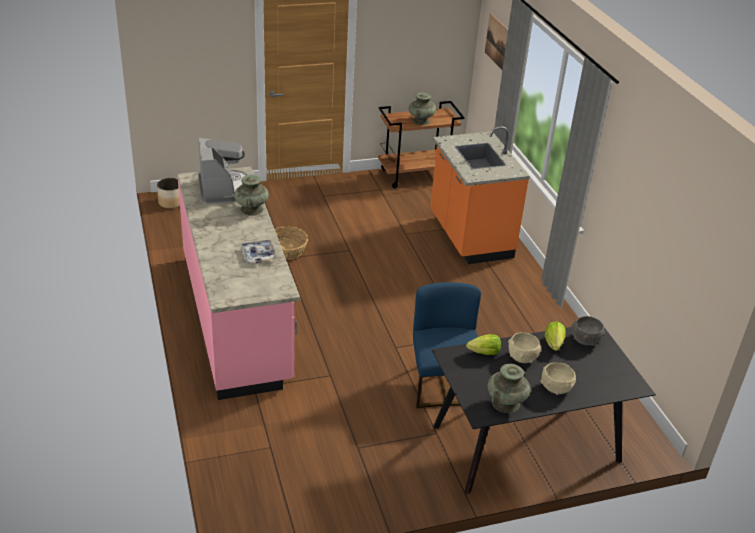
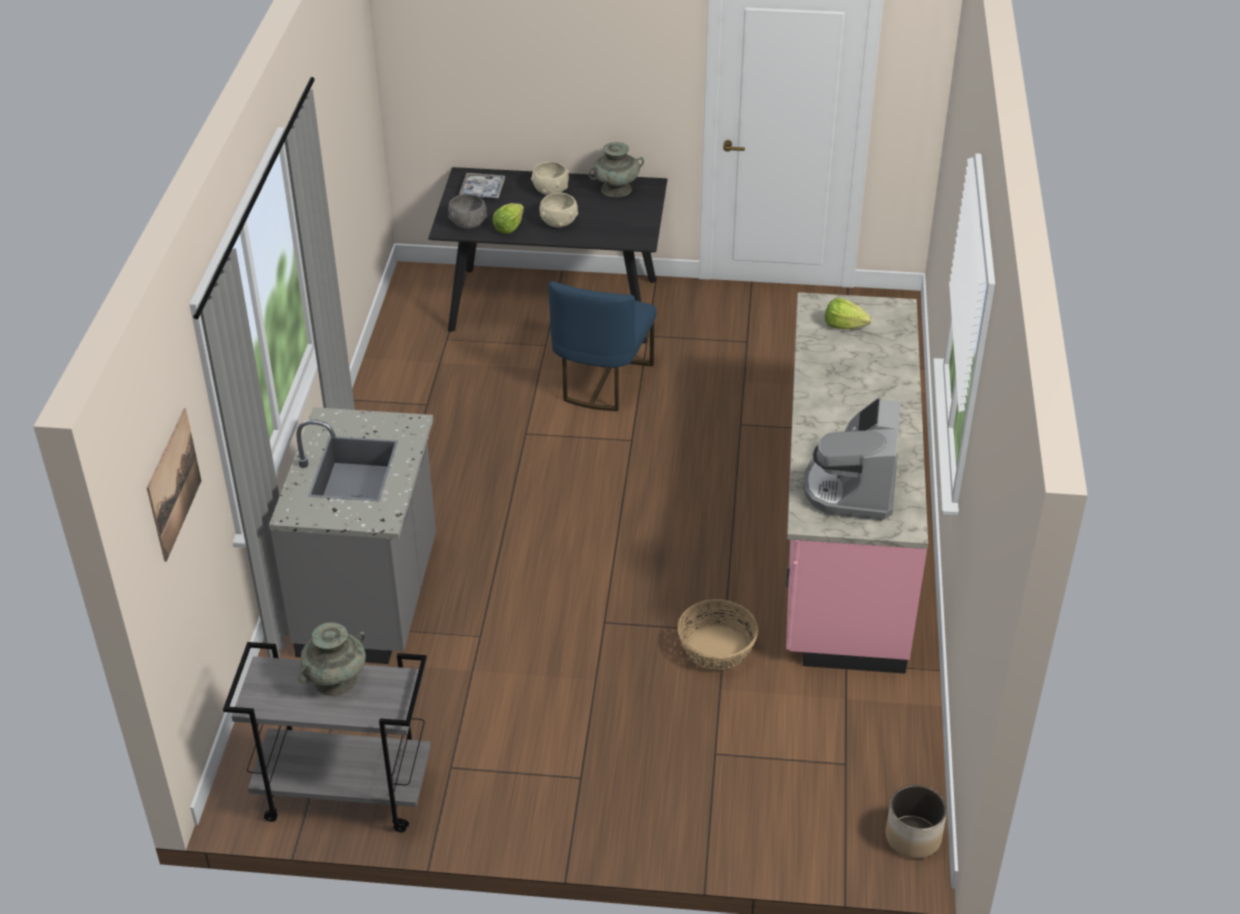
camera: 155 degrees left, 5 degrees up
turquoise vase [234,175,269,216] -> none
tray [240,240,277,263] -> tray moved to [459,173,505,198]
brown cart [378,101,465,188] -> grey cart [223,642,431,832]
orange counter [430,126,530,264] -> grey counter [269,407,436,664]
lettuce [466,334,501,355] -> lettuce moved to [825,298,872,329]

